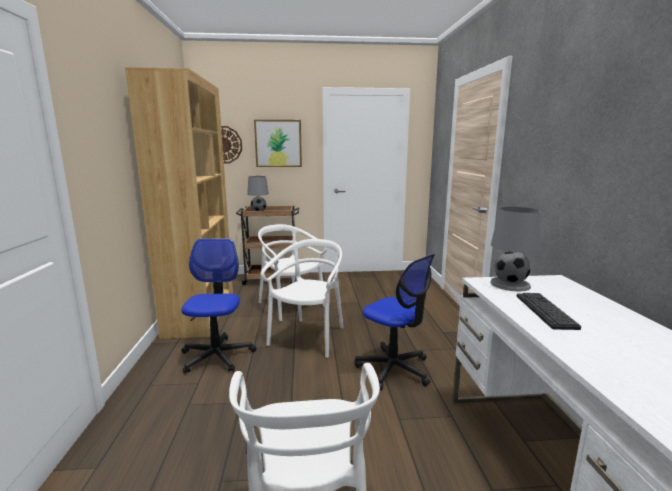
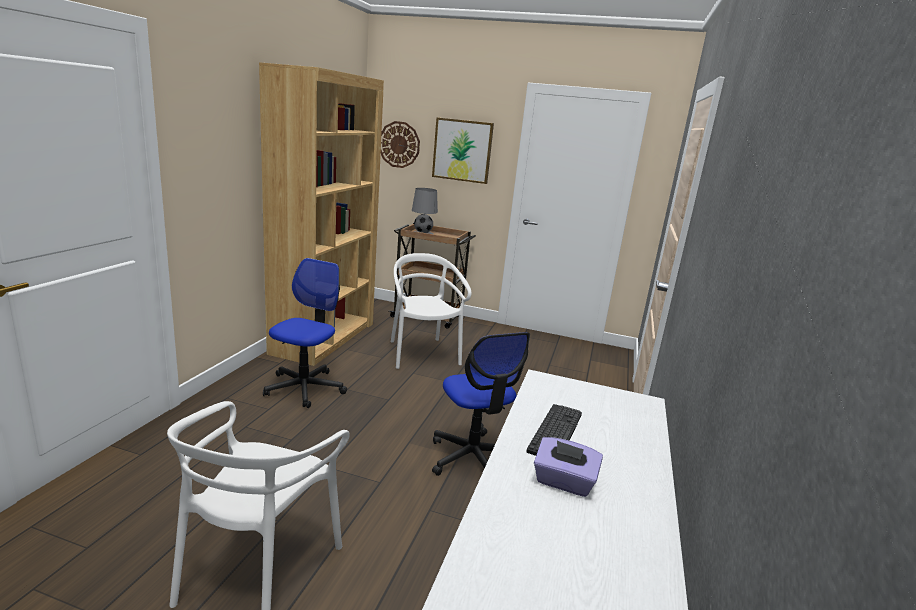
camera: 20 degrees right, 5 degrees up
white chair [261,239,344,358] -> none
grey table lamp [490,207,540,291] -> none
none -> purple tissue box [534,437,603,497]

